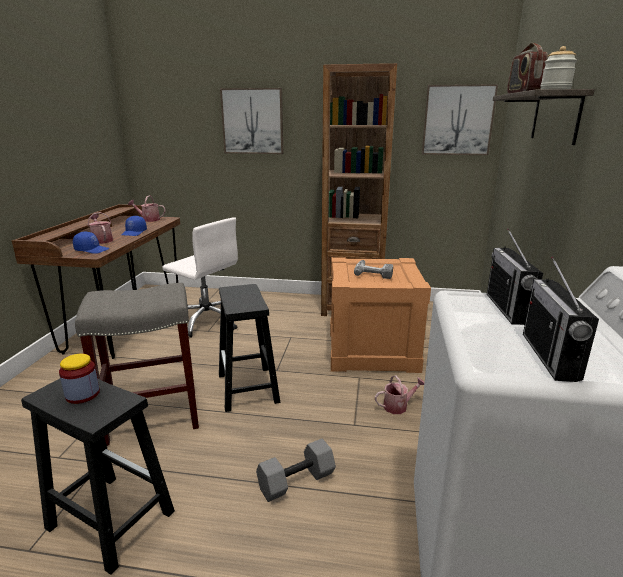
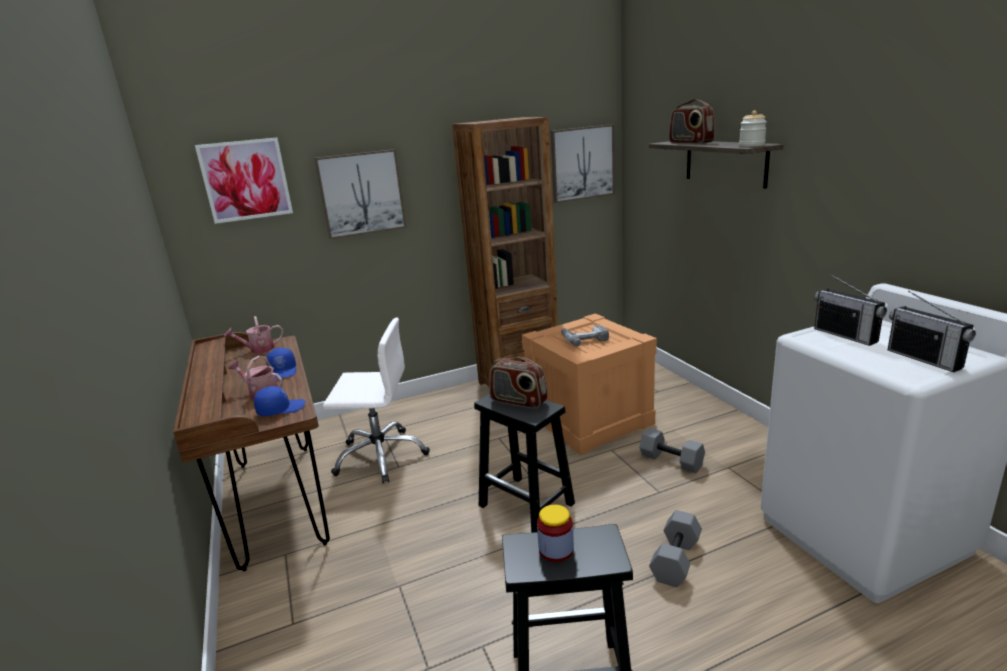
camera: 30 degrees left, 0 degrees up
grey stool [75,283,199,446] -> none
watering can [375,375,424,414] -> grey dumbbell [639,428,705,473]
none -> picture [195,138,293,224]
none -> radio [489,357,548,409]

